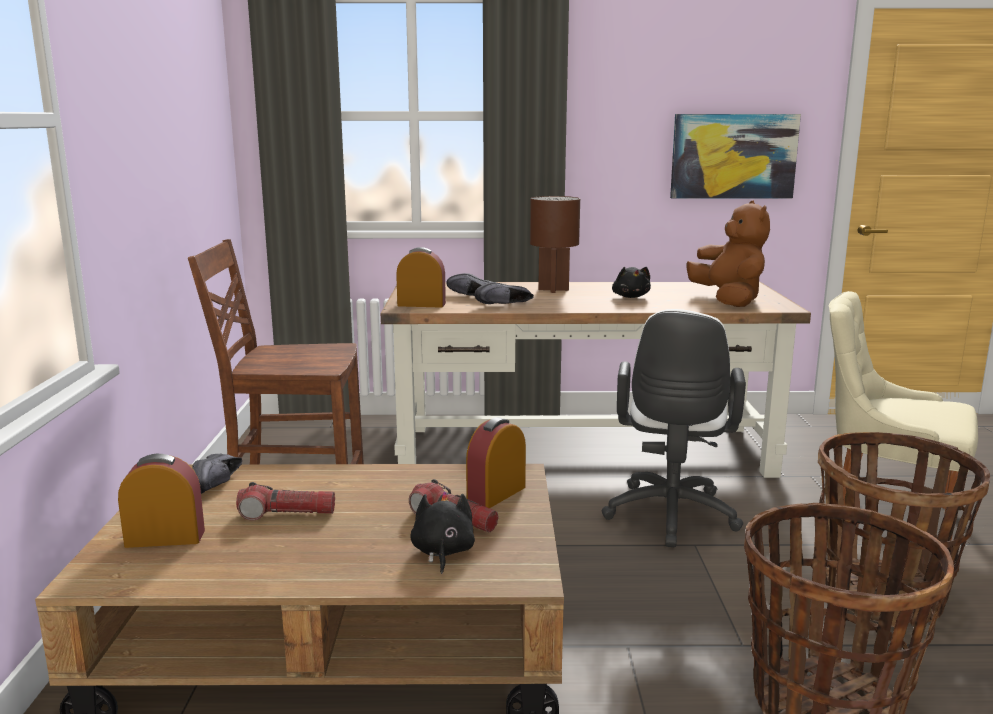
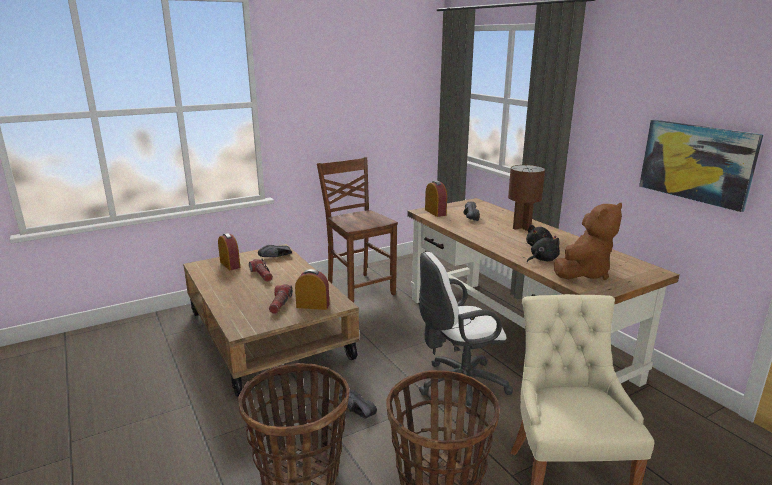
camera: 60 degrees right, 5 degrees up
black plush toy [410,491,475,574] -> black plush toy moved to [527,233,560,262]
black shoe [475,282,534,304] -> black shoe moved to [339,389,377,419]

